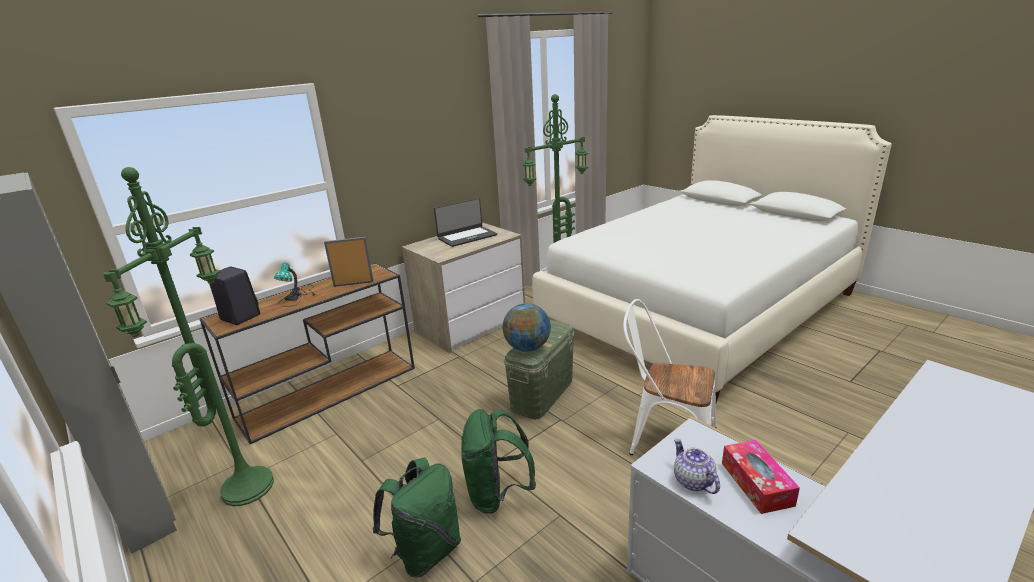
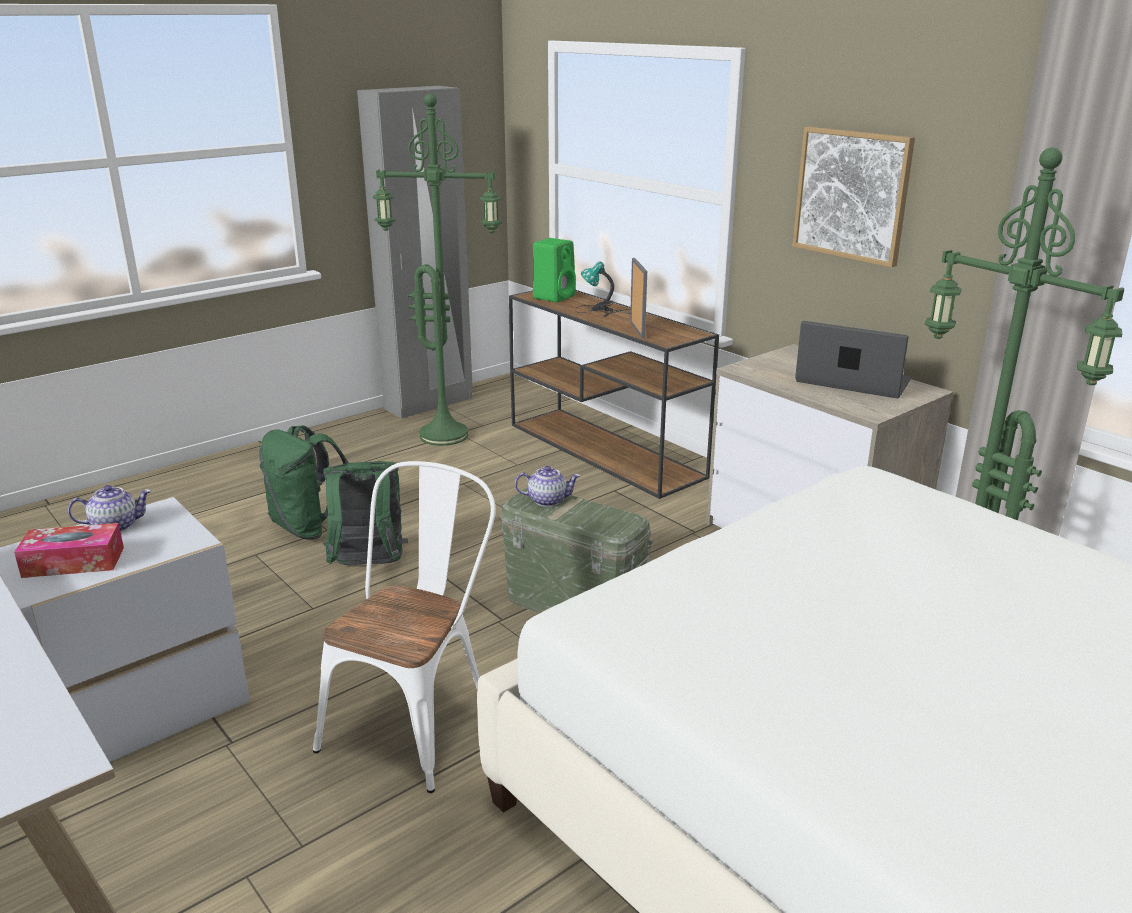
camera: 90 degrees right, 0 degrees up
black speaker [209,267,260,325] -> green speaker [533,238,576,302]
laptop [434,198,497,247] -> laptop turned 150 degrees clockwise [795,321,911,399]
globe [503,303,551,352] -> teapot [515,466,580,507]
none -> picture [792,127,915,268]

